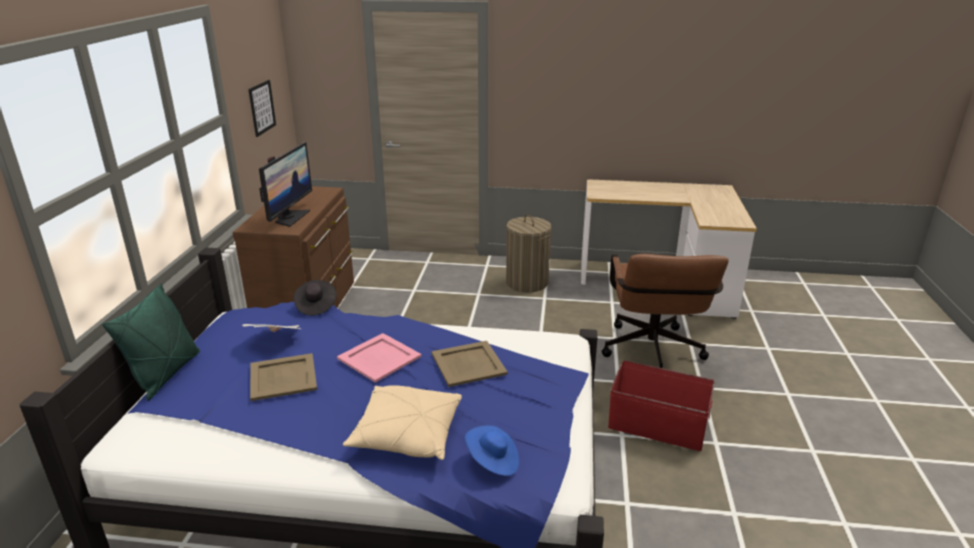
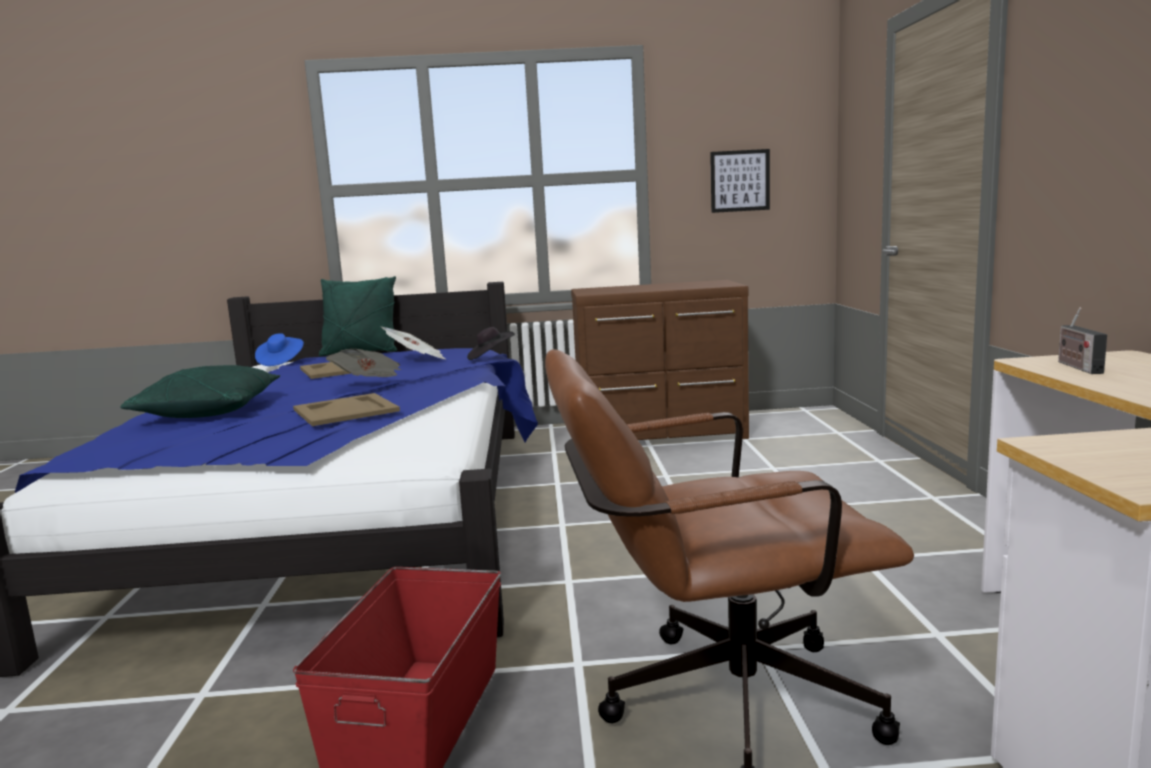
camera: 80 degrees right, 15 degrees down
monitor [259,142,312,227] -> none
pink tray [337,333,422,383] -> newspaper [326,349,401,377]
beige pillow [343,385,462,460] -> green pillow [120,365,280,418]
blue hat [465,425,519,476] -> blue hat moved to [255,333,304,366]
laundry basket [506,215,551,292] -> none
none -> radio [1058,308,1107,374]

